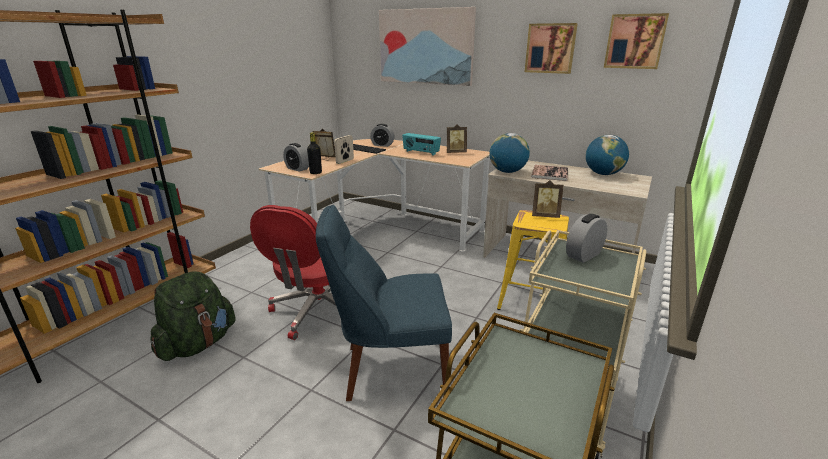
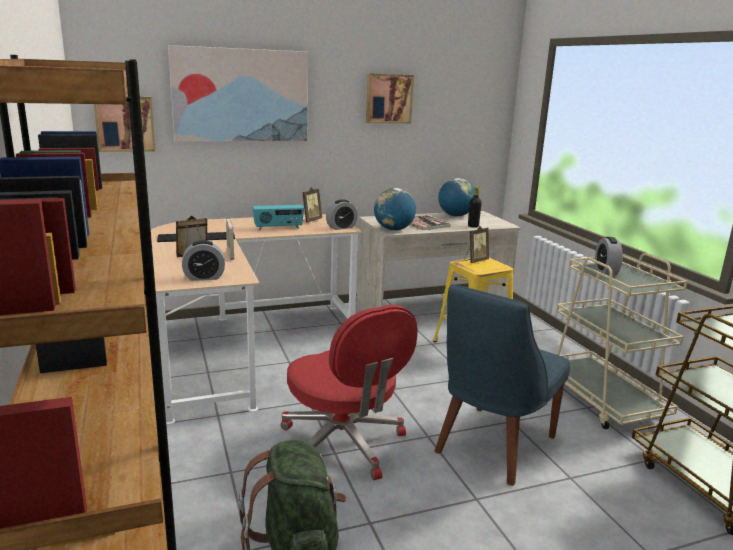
camera: 50 degrees left, 5 degrees down
black bottle [307,132,322,174] -> black bottle moved to [468,186,482,228]
alarm clock [370,124,394,147] -> alarm clock moved to [326,199,358,230]
picture [604,13,669,69] -> picture moved to [94,96,156,152]

